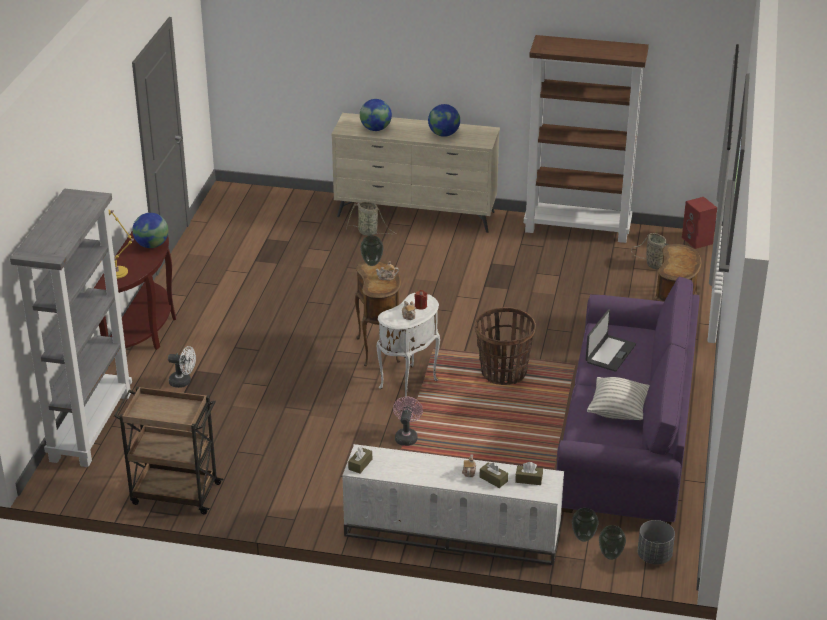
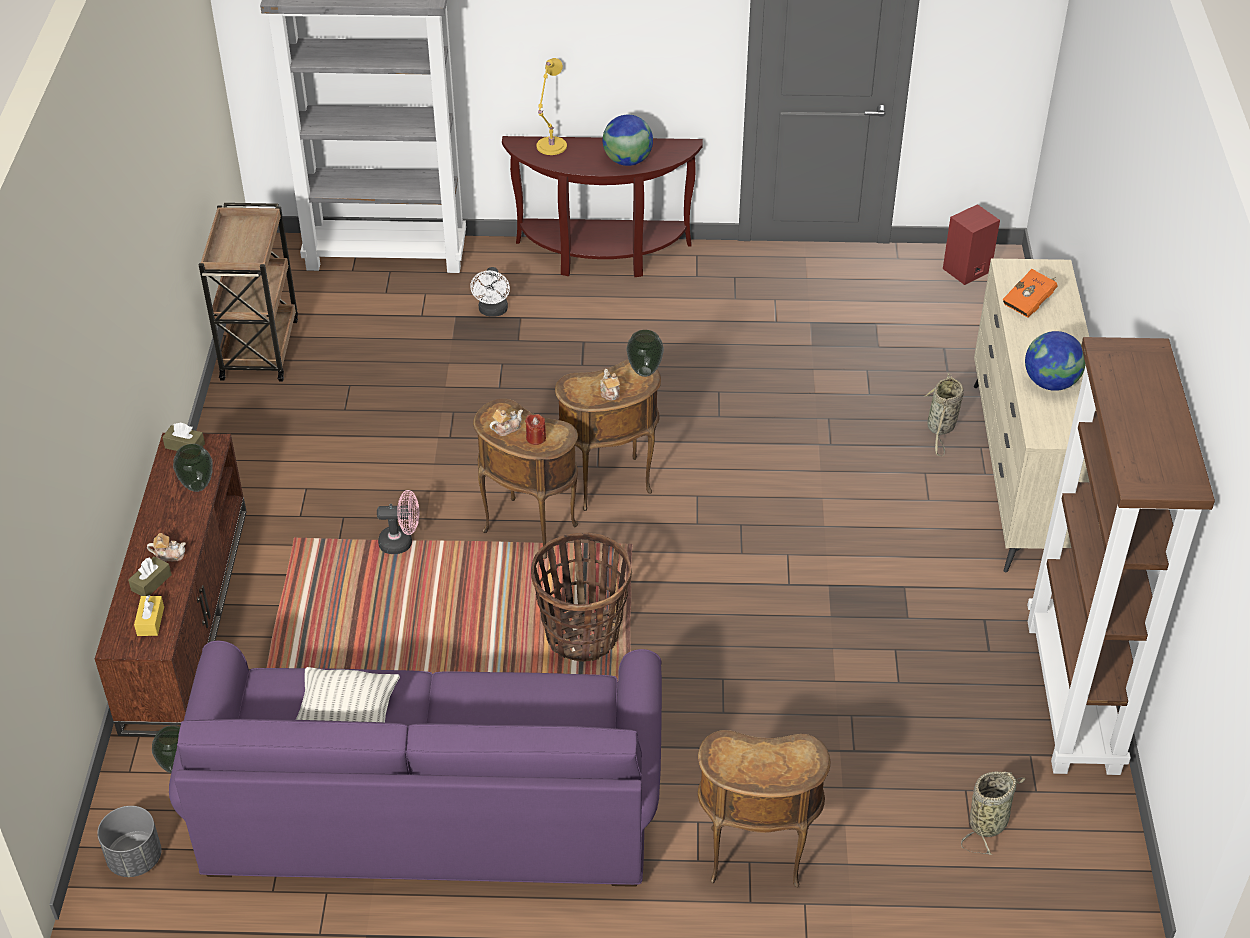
camera: 80 degrees right, 10 degrees up
white tv stand [342,444,564,565] -> brown tv stand [95,433,247,737]
globe [360,99,392,131] -> orange book [1003,269,1058,318]
white side table [377,293,440,397] -> brown side table [473,399,578,559]
brown tissue box [515,462,543,485] -> yellow tissue box [134,595,164,636]
laptop [586,309,636,372] -> none
vase [599,525,626,560] -> vase moved to [173,444,213,492]
red speaker [682,197,717,249] -> red speaker moved to [943,204,1000,285]

